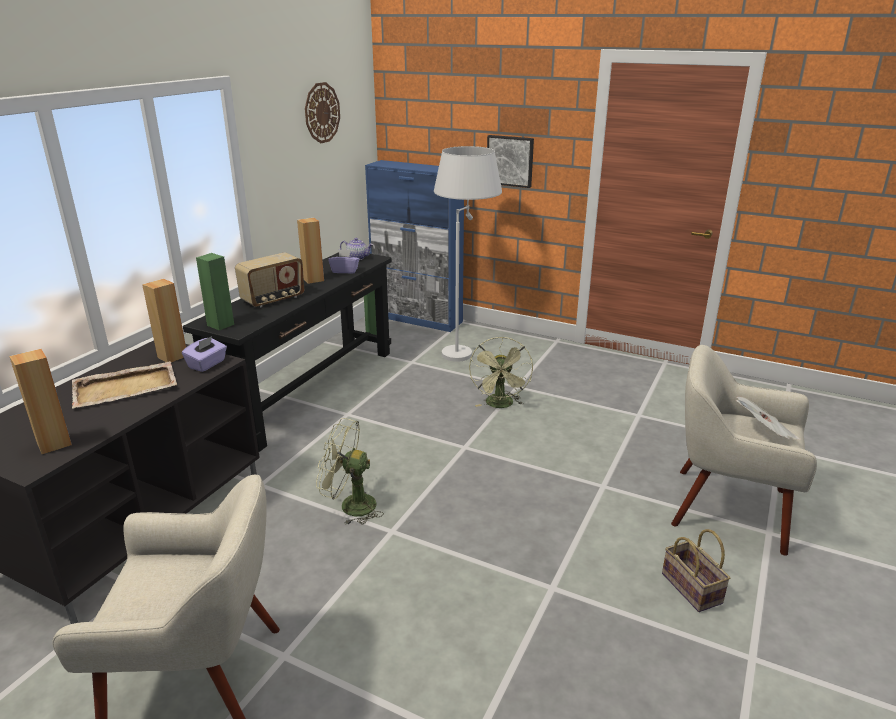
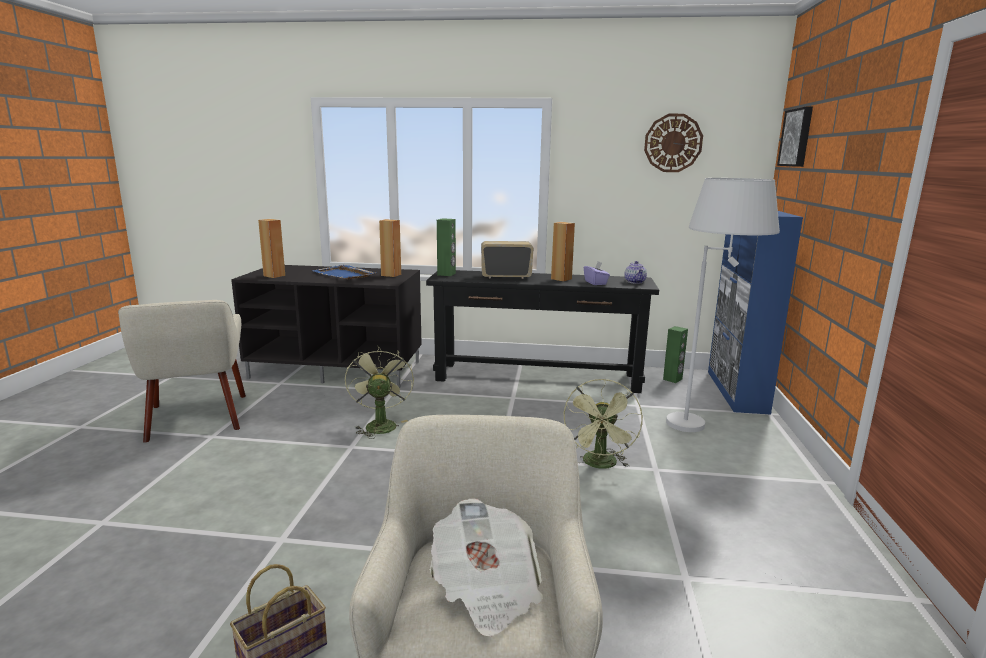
camera: 70 degrees right, 10 degrees down
beige tray [72,361,177,409] -> blue tray [312,265,375,279]
purple tissue box [182,336,227,372] -> none
radio [235,252,304,307] -> radio turned 150 degrees clockwise [481,241,533,279]
green fan [469,337,533,408] -> green fan turned 60 degrees counterclockwise [564,379,643,469]
picture [487,135,534,188] -> picture moved to [777,107,813,167]

